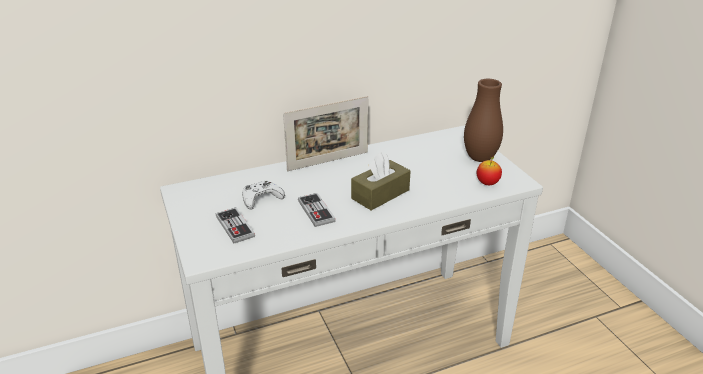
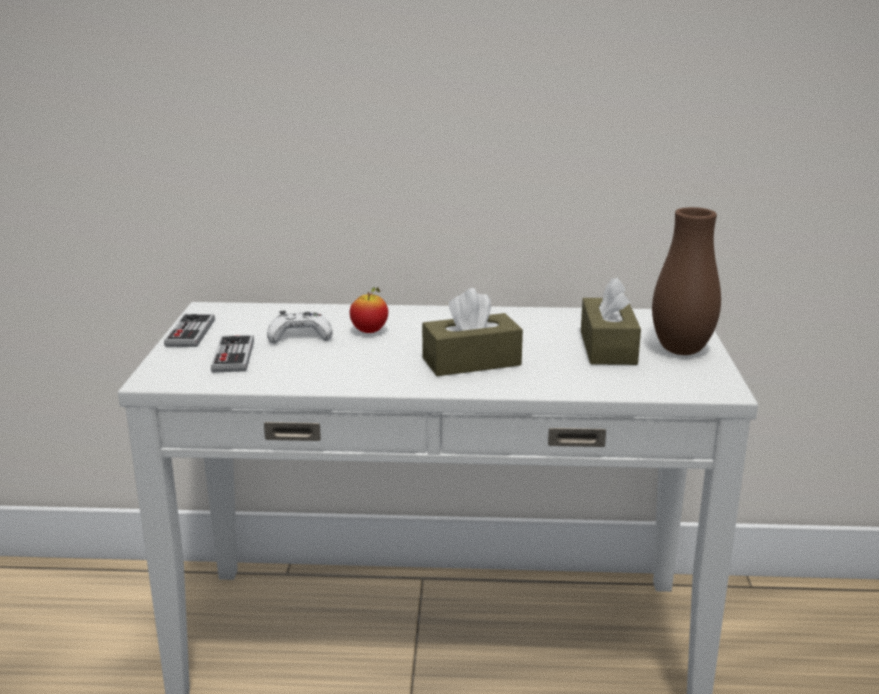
camera: 25 degrees right, 10 degrees down
picture frame [283,96,368,171] -> none
game controller [298,193,336,227] -> game controller moved to [164,314,215,347]
apple [477,156,502,185] -> apple moved to [350,287,388,333]
none -> brown tissue box [581,277,641,365]

